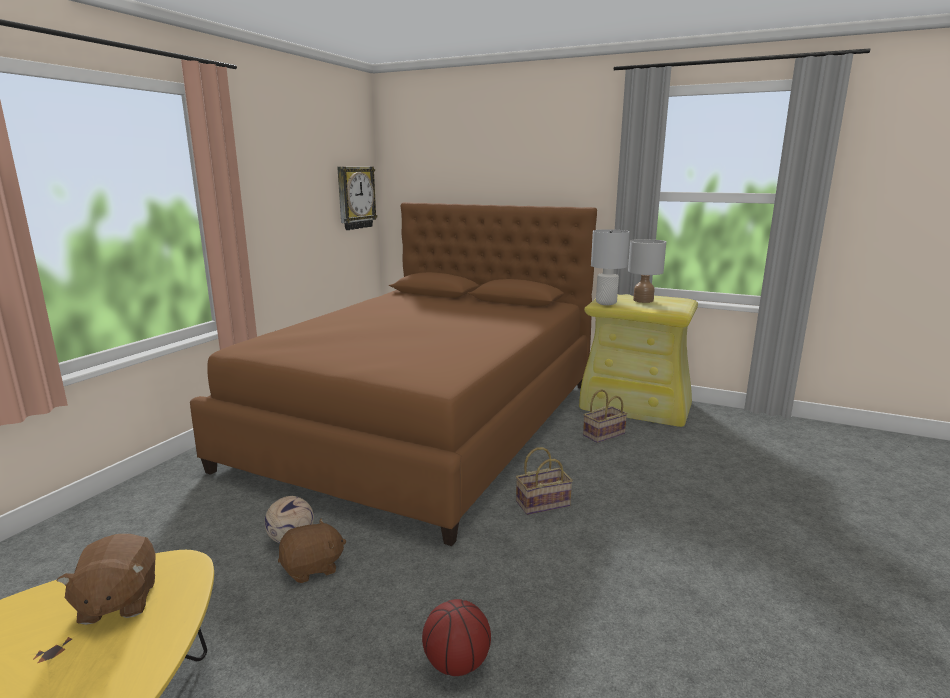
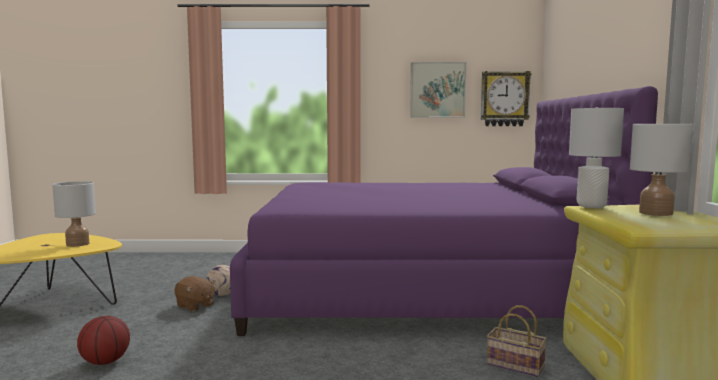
camera: 65 degrees right, 10 degrees down
brown plush toy [57,534,156,625] -> grey table lamp [52,181,96,247]
brown bed [190,202,597,546] -> purple bed [230,86,658,336]
basket [516,447,573,515] -> none
none -> picture [410,62,467,118]

